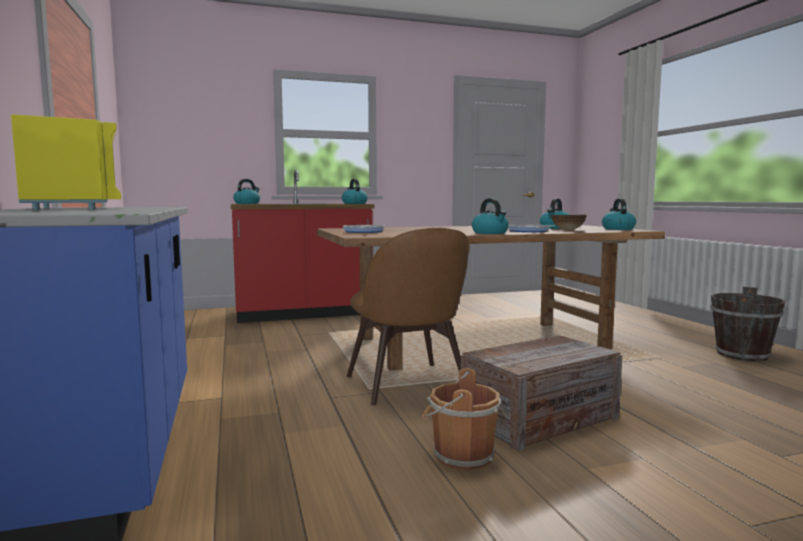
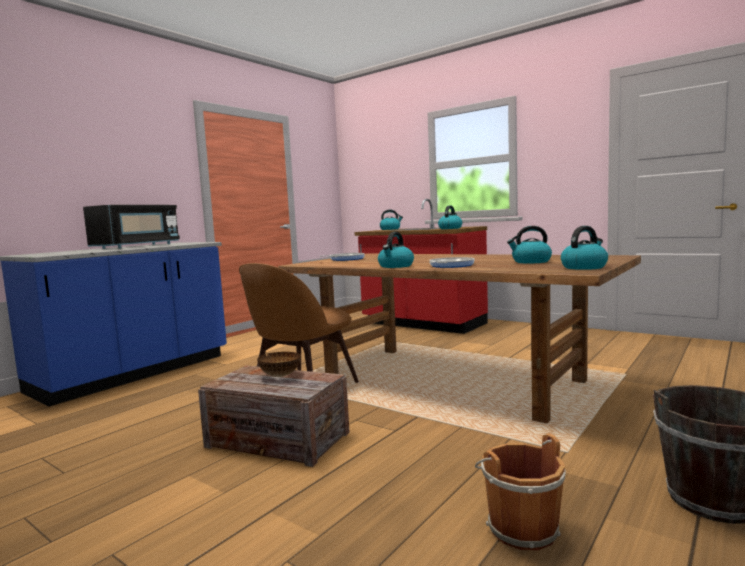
camera: 55 degrees right, 0 degrees up
yellow microwave [11,114,121,210] -> black microwave [83,205,180,249]
brown bucket [422,368,501,470] -> brown bucket moved to [475,434,566,550]
bowl [551,215,586,230] -> bowl moved to [257,352,301,377]

